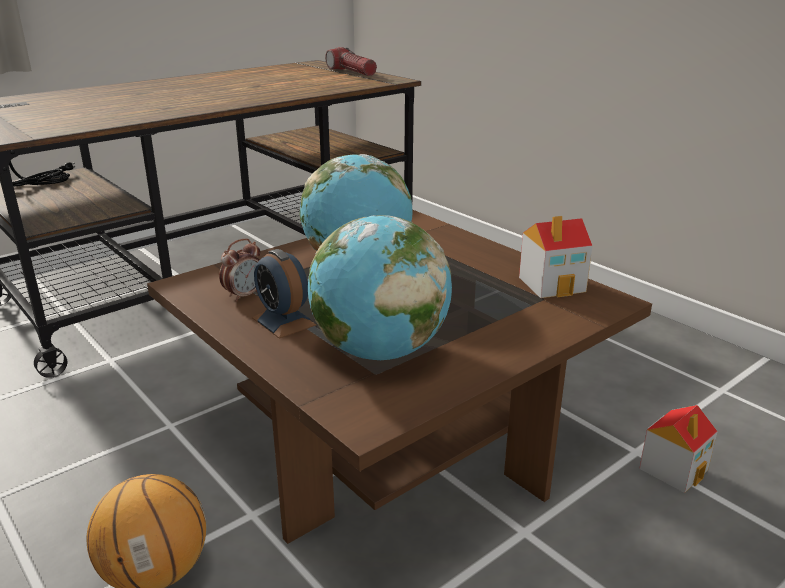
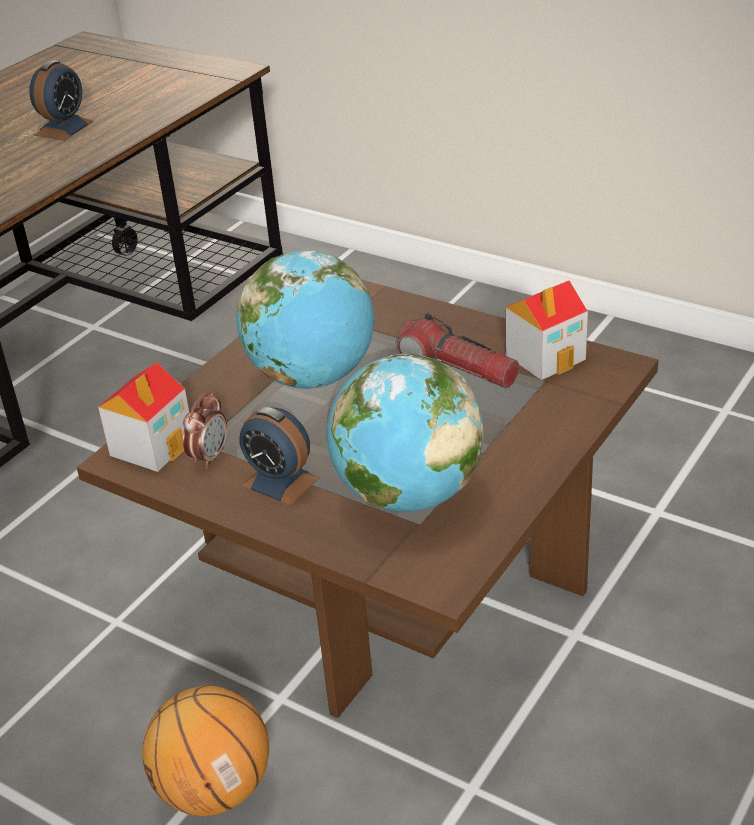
camera: 15 degrees left, 10 degrees up
flashlight [325,47,377,76] -> flashlight moved to [397,313,519,388]
toy house [639,405,718,493] -> toy house moved to [98,362,189,472]
none -> alarm clock [29,60,94,141]

